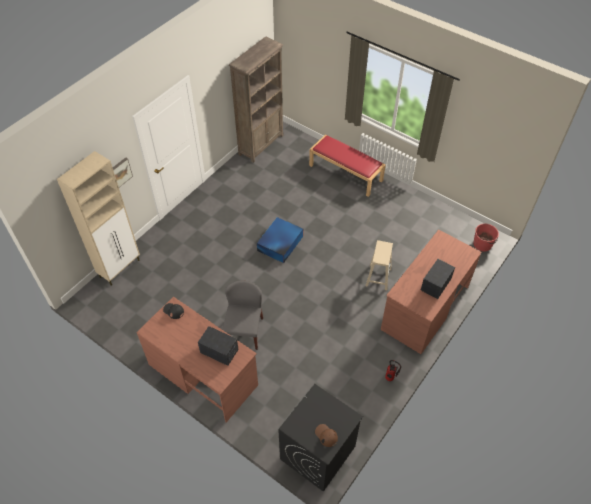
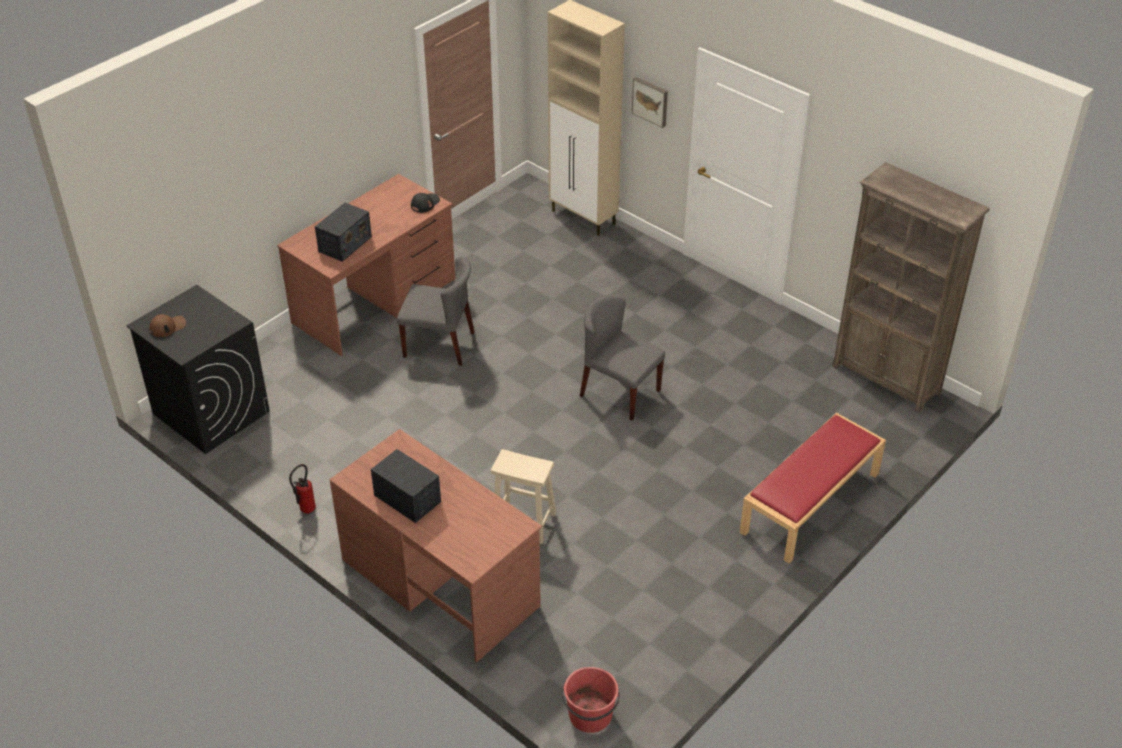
camera: 95 degrees right, 10 degrees down
blue storage box [257,217,303,263] -> grey chair [580,294,665,420]

